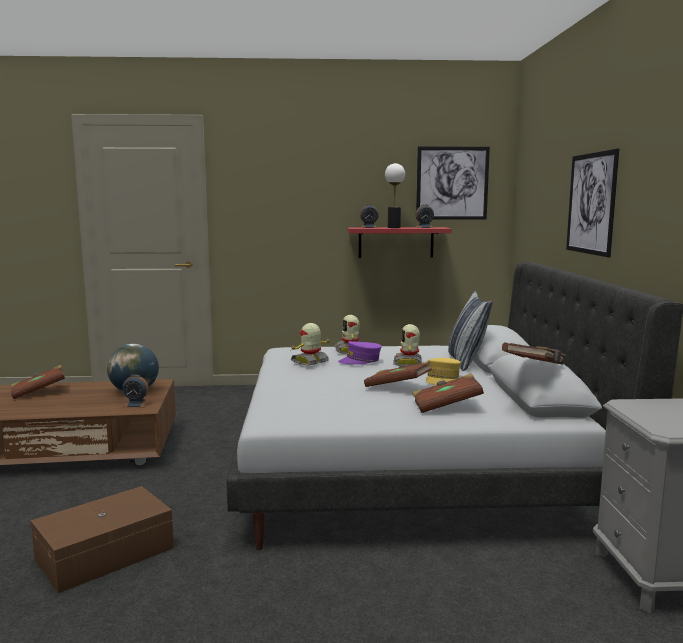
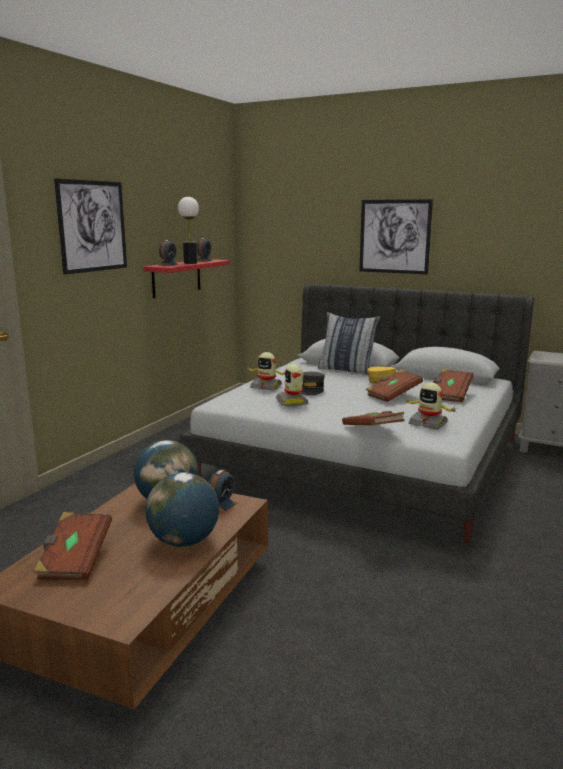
camera: 60 degrees left, 5 degrees up
brown storage box [31,486,174,593] -> none
purple cap [338,341,382,365] -> grey cap [301,372,325,395]
toy robot [393,324,422,366] -> toy robot moved to [404,382,458,430]
picture [416,146,490,220] -> picture moved to [54,178,127,275]
brown book [502,342,566,365] -> brown book moved to [342,411,404,425]
none -> globe [145,472,219,547]

